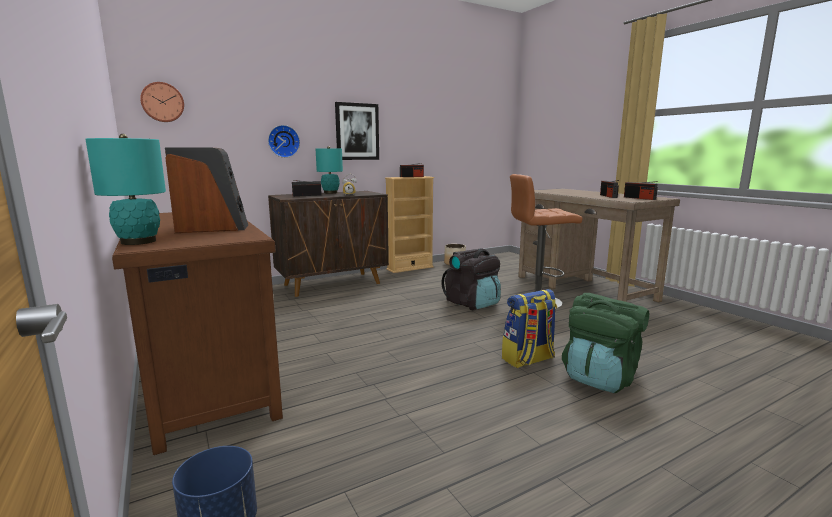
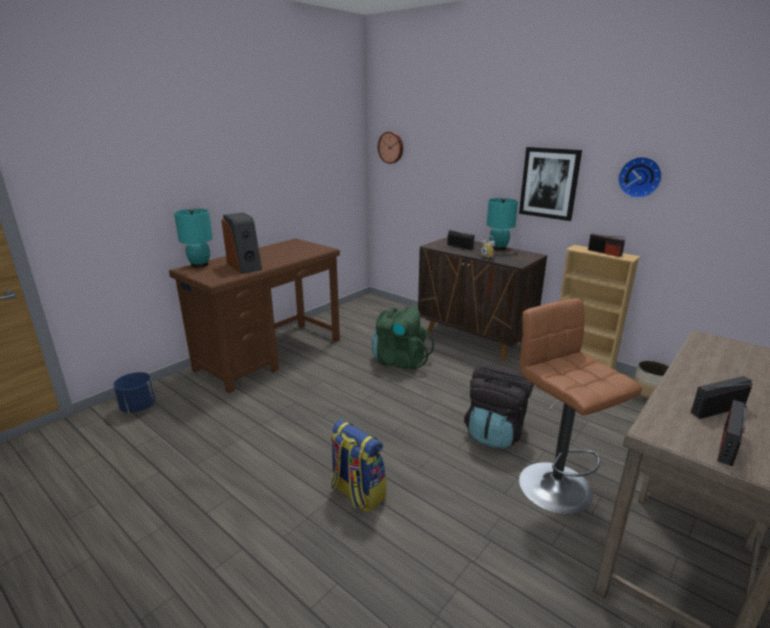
camera: 70 degrees right, 10 degrees up
wall clock [268,125,300,158] -> wall clock moved to [618,157,662,198]
green backpack [562,293,649,393] -> green backpack moved to [372,306,434,370]

